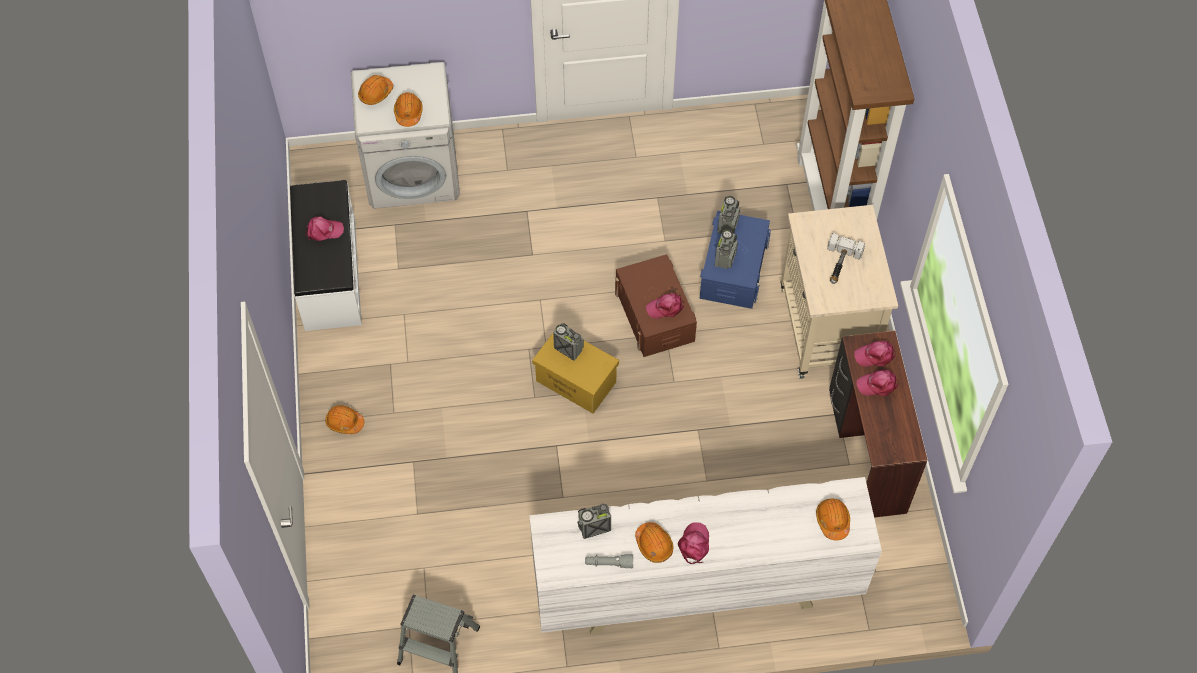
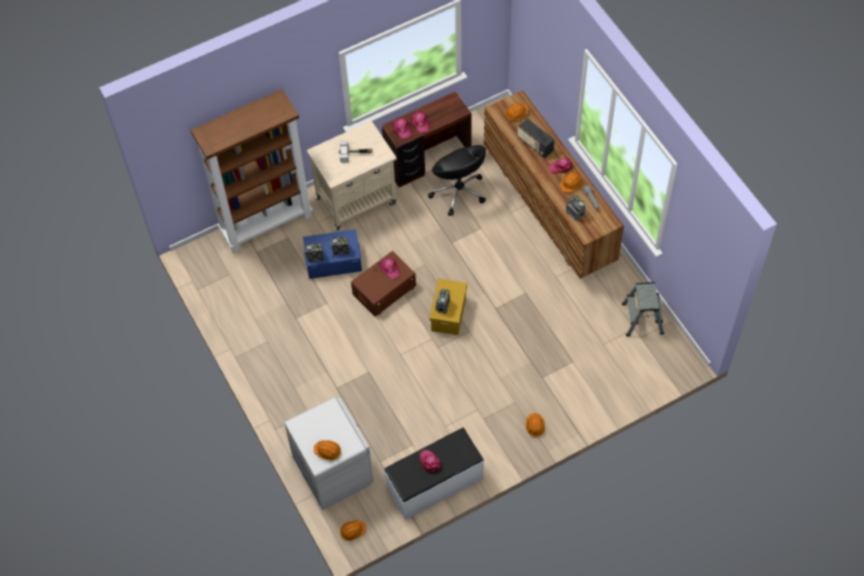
camera: 110 degrees left, 0 degrees up
orange hard hat [394,92,423,127] -> orange hard hat moved to [340,520,366,541]
white cabinet [529,477,882,634] -> brown cabinet [484,90,624,279]
none -> black office chair [428,145,486,216]
none -> radio [518,118,555,158]

